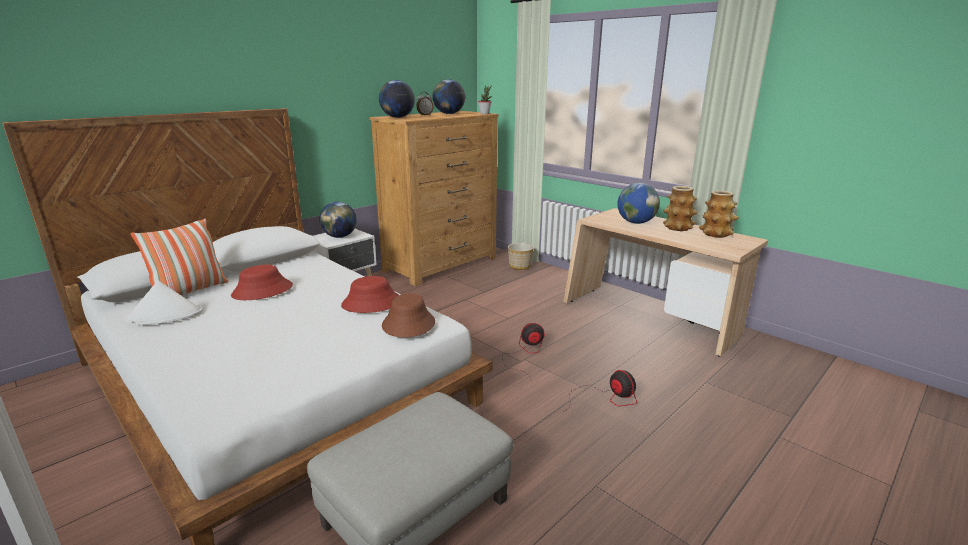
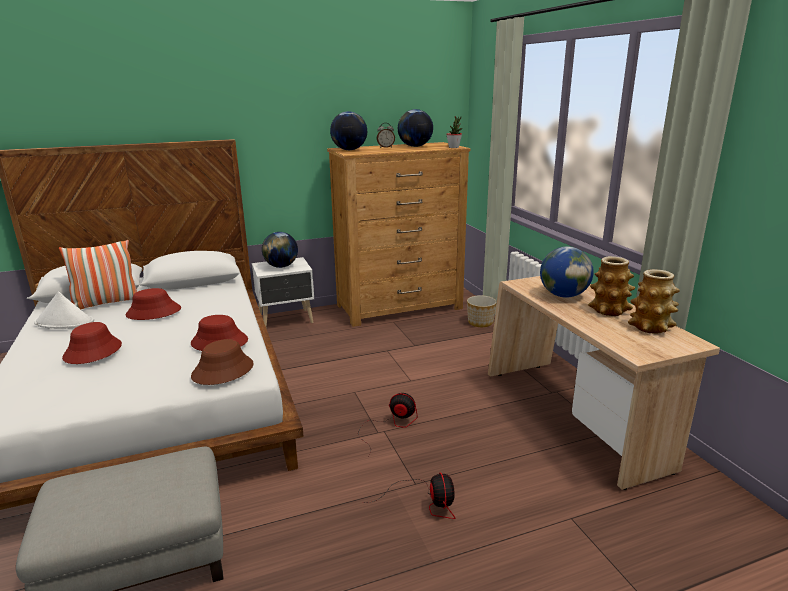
camera: 25 degrees right, 0 degrees up
none -> red hat [62,322,122,364]

